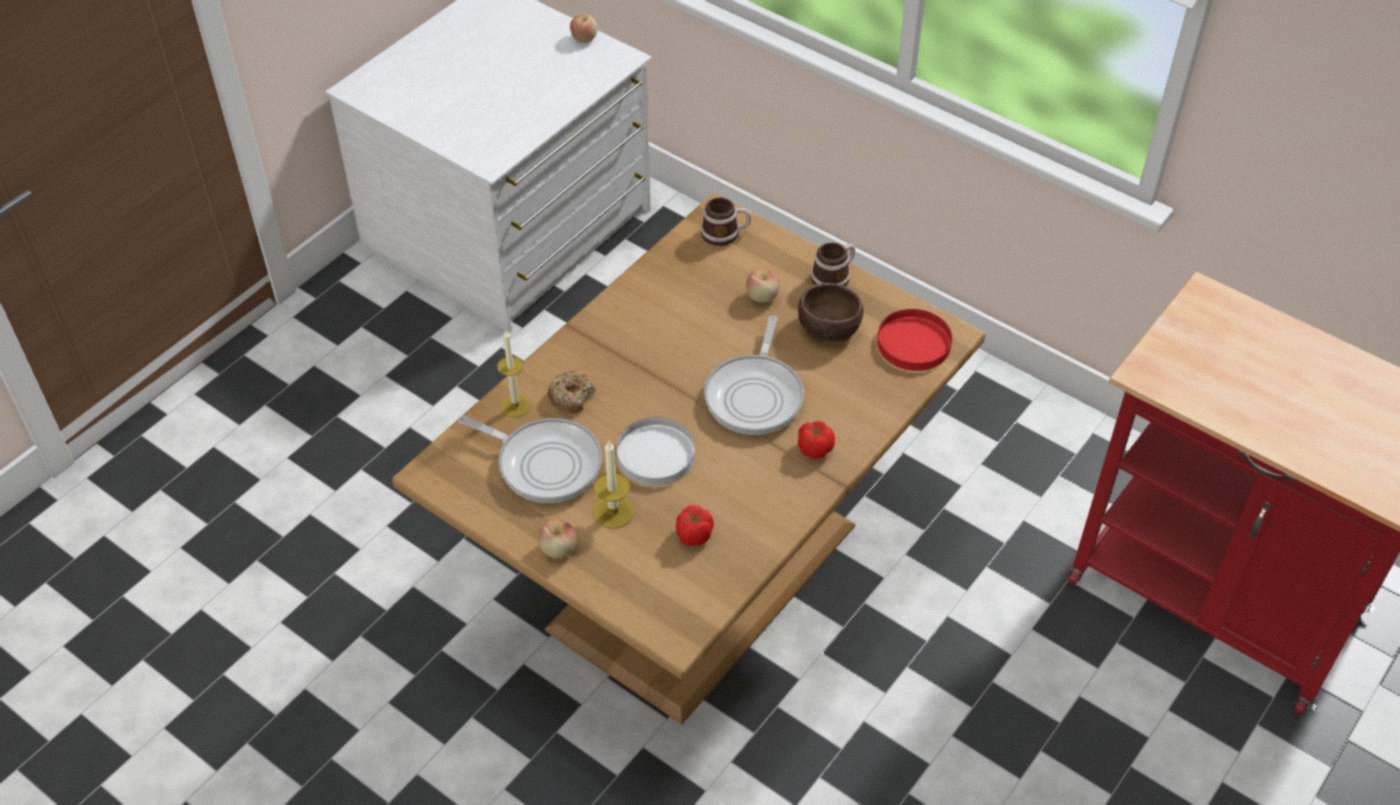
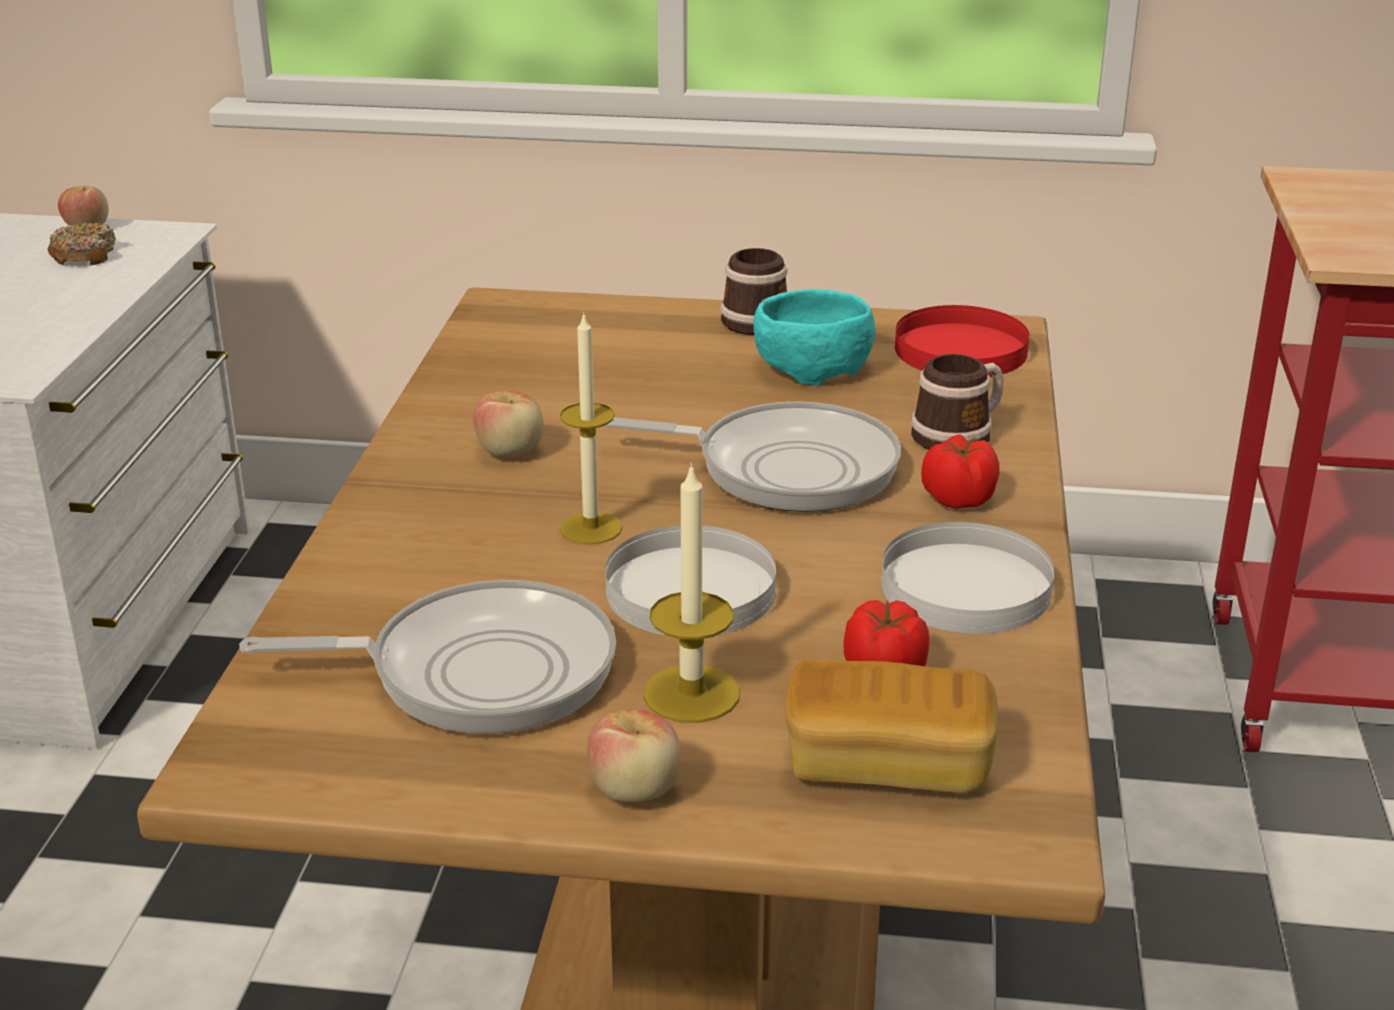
camera: 30 degrees left, 20 degrees down
candle [497,330,530,417] -> candle moved to [560,312,622,544]
donut [548,371,596,414] -> donut moved to [48,223,116,266]
mug [701,197,751,246] -> mug moved to [911,354,1003,450]
frying pan [704,316,804,435] -> frying pan turned 60 degrees counterclockwise [602,401,901,512]
apple [746,269,780,303] -> apple moved to [473,391,544,456]
brown bowl [798,283,863,342] -> turquoise bowl [753,289,876,385]
none -> bread [785,660,998,793]
none -> white plate [881,522,1054,634]

